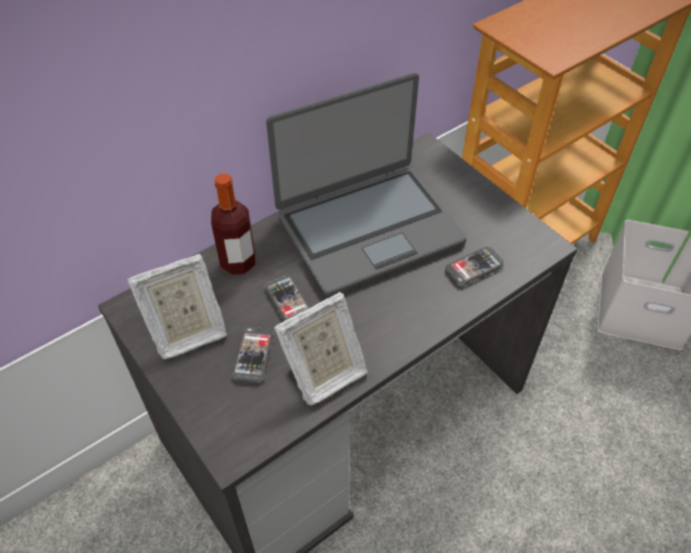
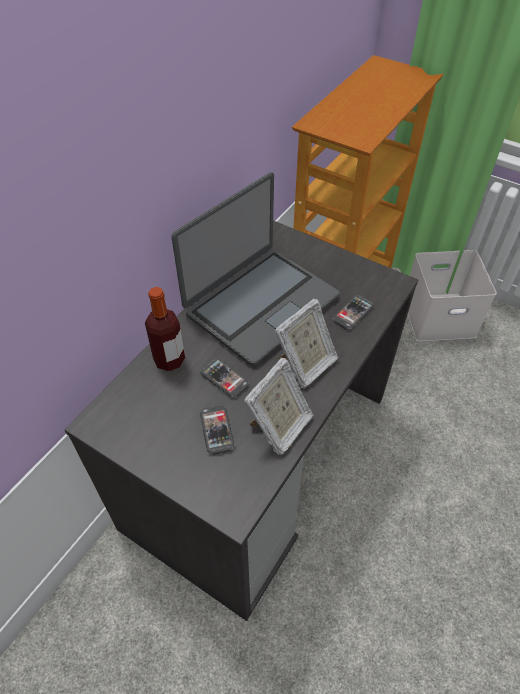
camera: 20 degrees left, 0 degrees up
picture frame [127,254,227,359] -> picture frame moved to [275,298,338,388]

